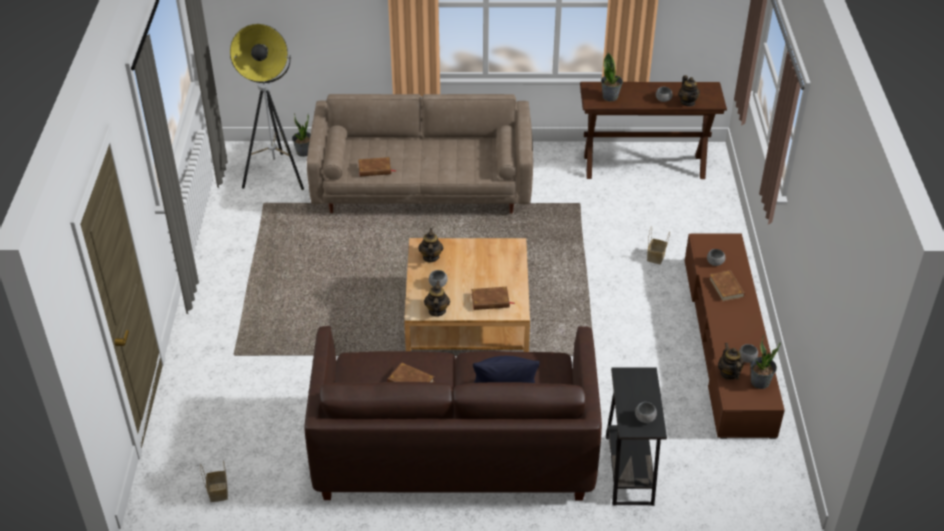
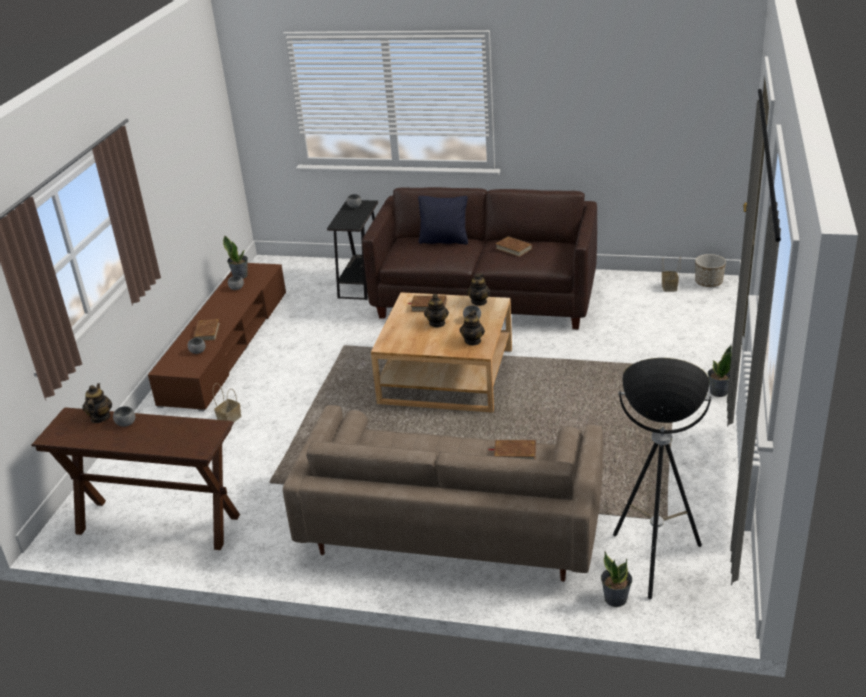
camera: 165 degrees left, 10 degrees down
potted plant [601,53,623,101] -> potted plant moved to [708,345,732,397]
teapot [718,343,744,380] -> teapot moved to [424,294,449,327]
none -> planter [695,254,726,287]

